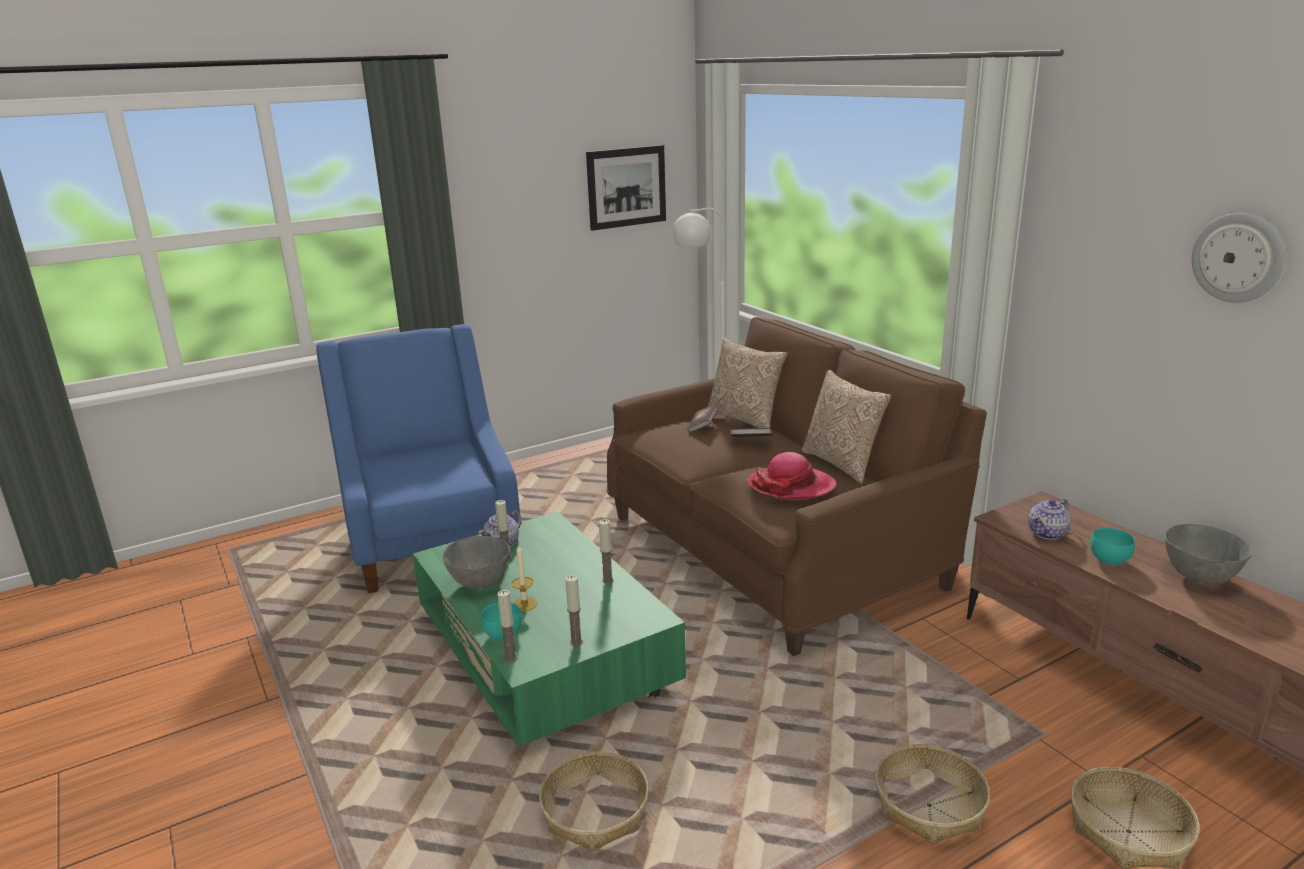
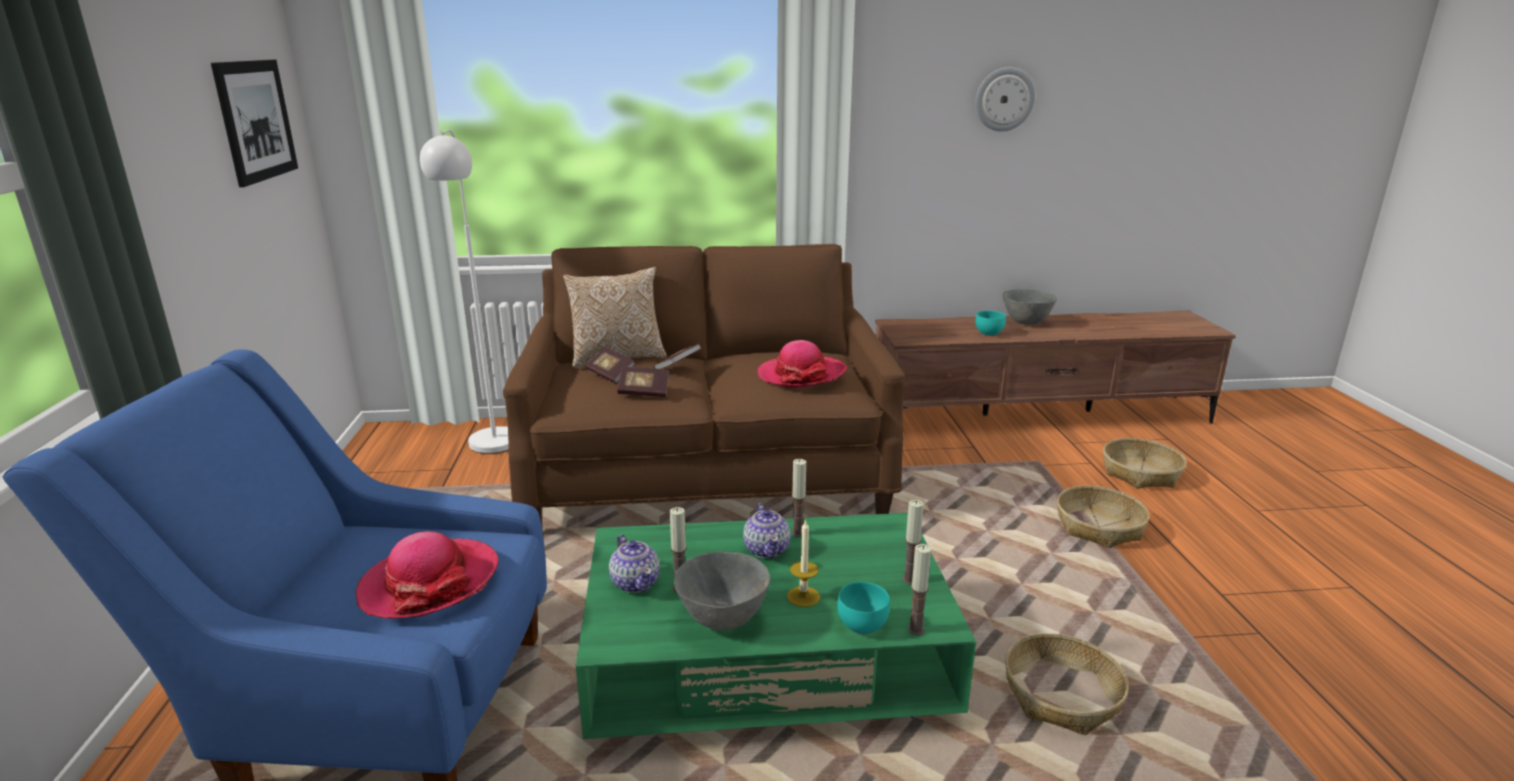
camera: 65 degrees left, 0 degrees up
pillow [802,370,891,484] -> none
teapot [1028,499,1071,540] -> teapot moved to [743,503,790,558]
none -> hat [356,531,499,618]
none -> book [617,367,669,397]

